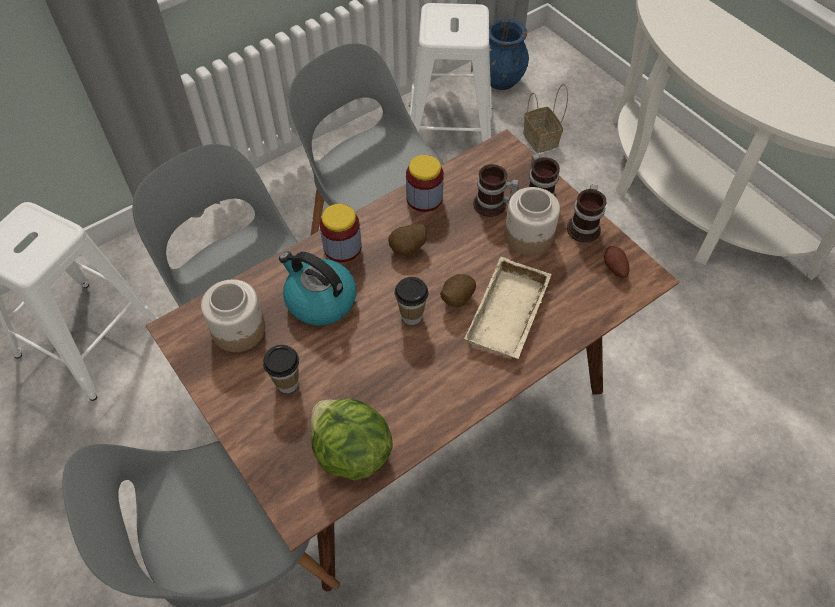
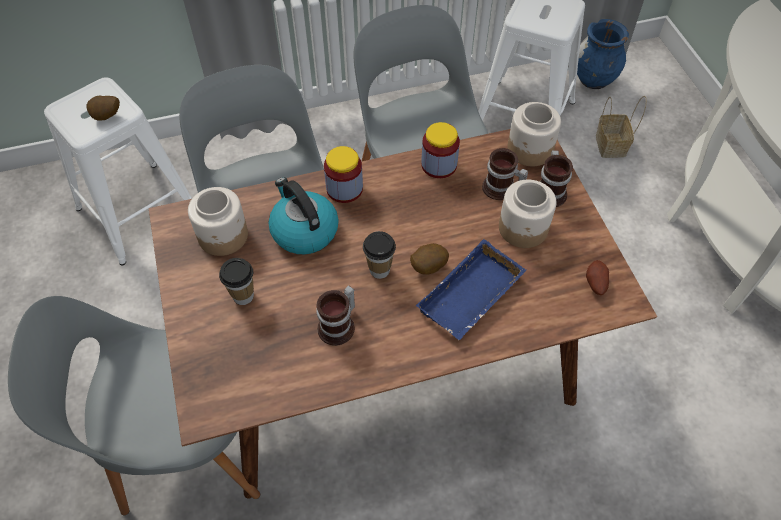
camera: 20 degrees right, 0 degrees up
lettuce [311,399,393,480] -> none
potato [388,223,427,256] -> potato moved to [86,96,120,121]
beige tray [464,257,552,359] -> blue tray [416,239,526,340]
mug [567,184,606,243] -> mug moved to [316,285,355,346]
none -> jar [507,102,561,166]

